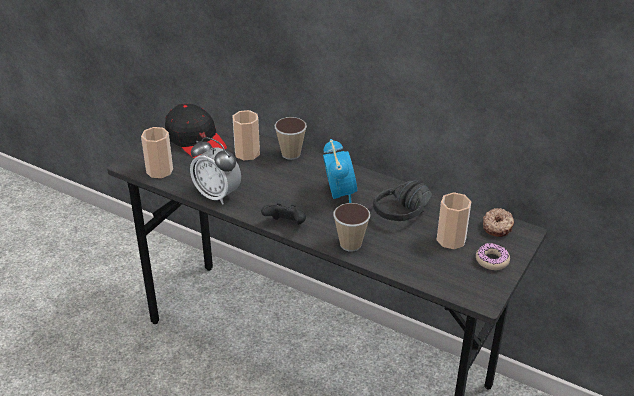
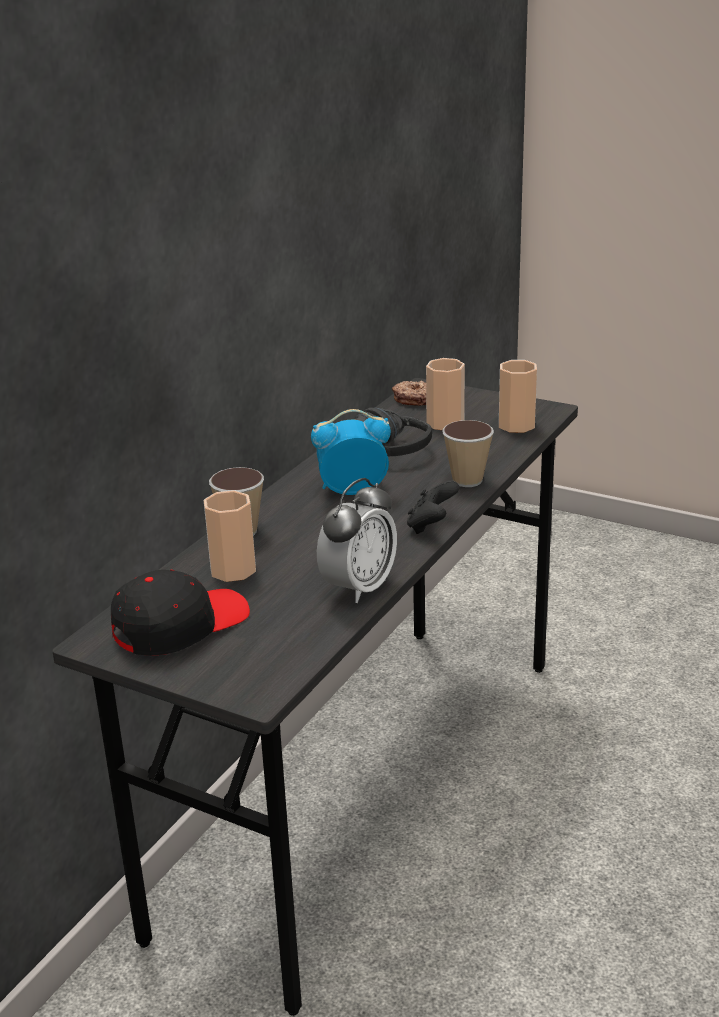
camera: 90 degrees left, 10 degrees down
cup [141,127,173,178] -> cup moved to [499,360,537,433]
donut [476,243,510,270] -> none

